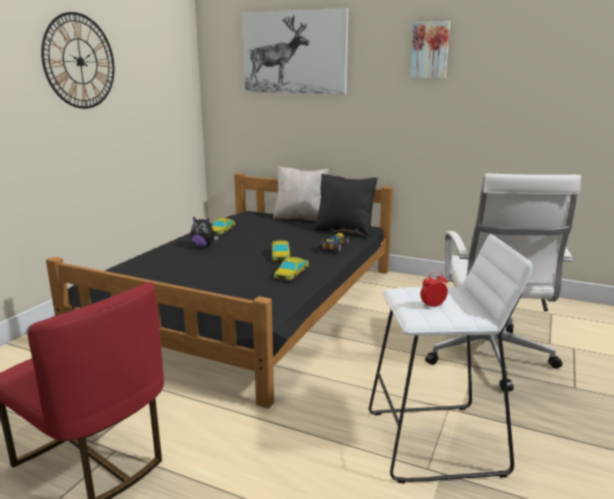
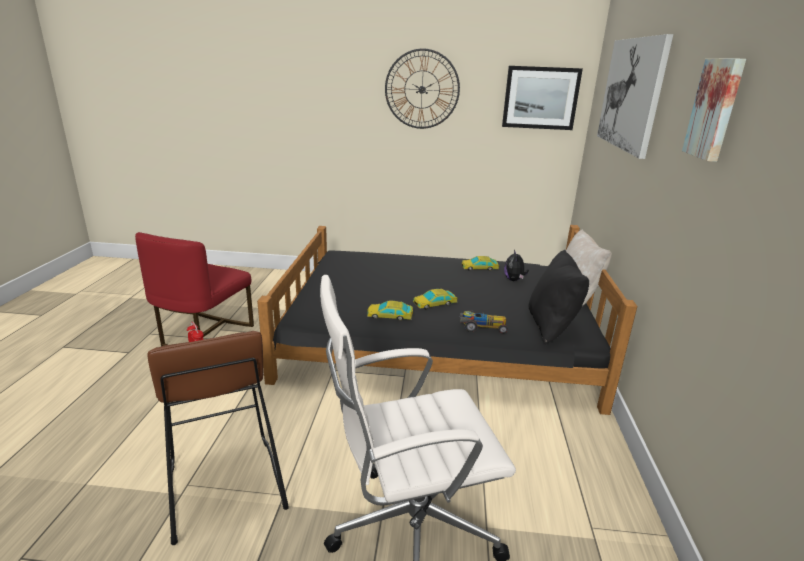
camera: 70 degrees right, 5 degrees up
plush toy [190,217,219,248] -> plush toy moved to [504,249,529,281]
white stool [369,234,533,483] -> brown stool [147,331,289,545]
none -> picture [502,66,583,130]

